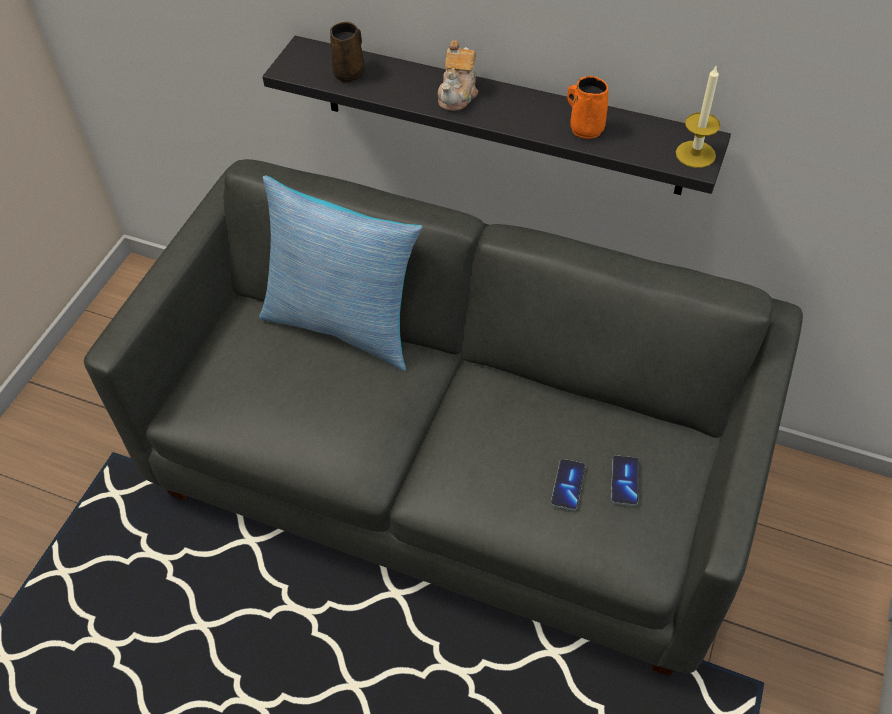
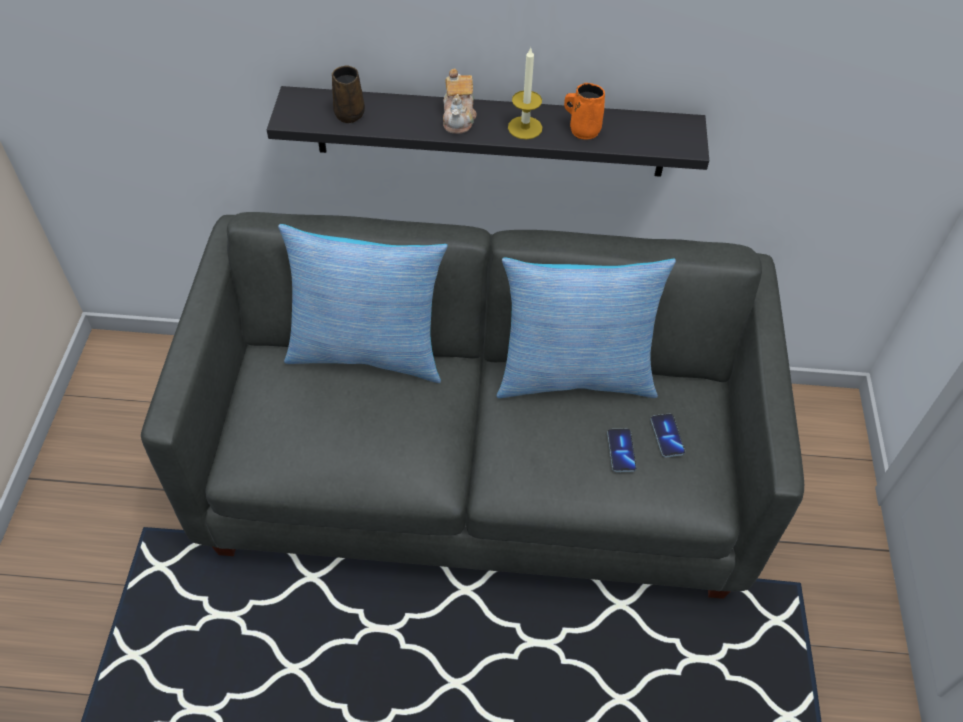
camera: 20 degrees left, 0 degrees up
candle [676,66,720,168] -> candle moved to [508,48,542,139]
none -> pillow [497,258,676,398]

